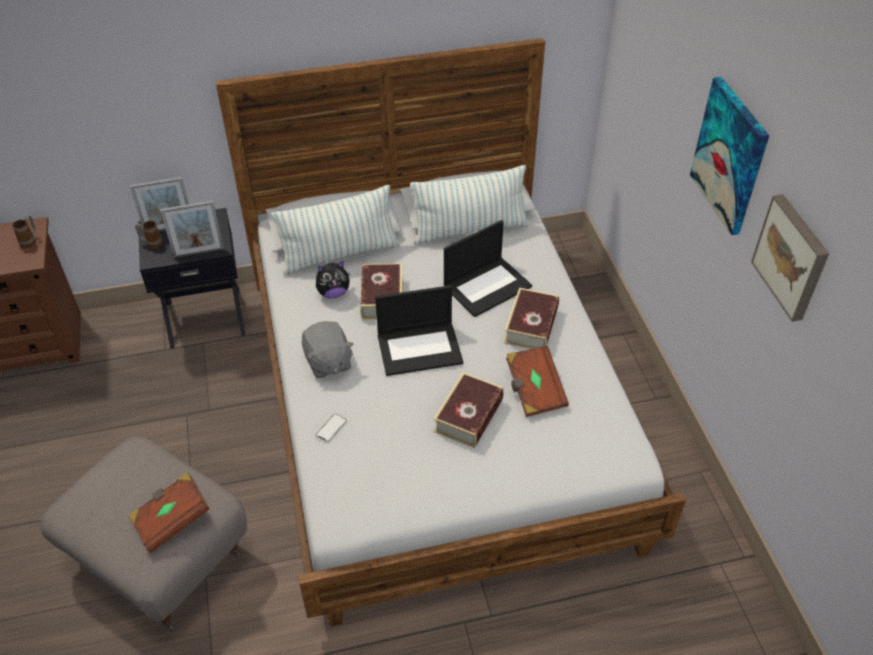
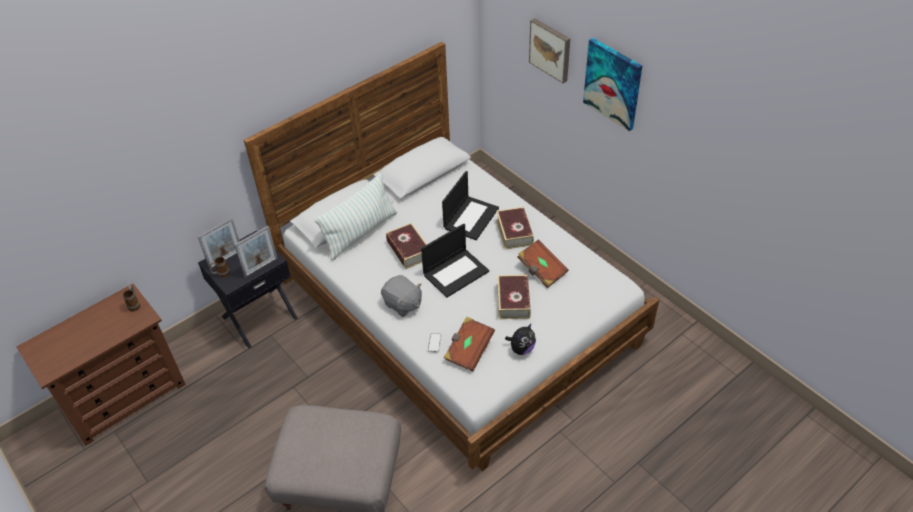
camera: 25 degrees left, 0 degrees up
brown book [129,472,210,553] -> brown book moved to [444,316,495,372]
plush toy [316,261,350,298] -> plush toy moved to [505,323,536,355]
pillow [410,165,529,245] -> none
picture [751,194,829,322] -> picture moved to [529,18,570,83]

